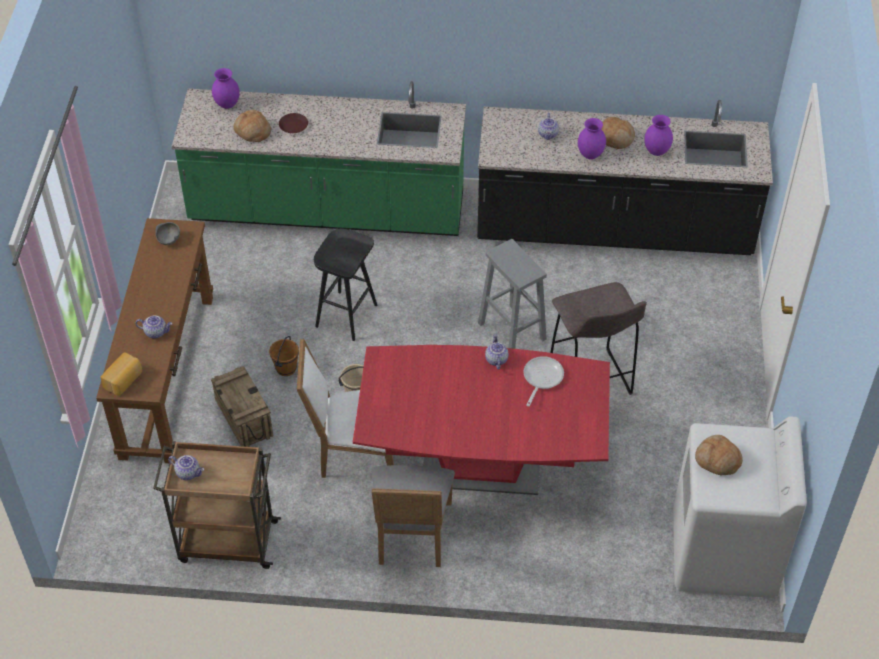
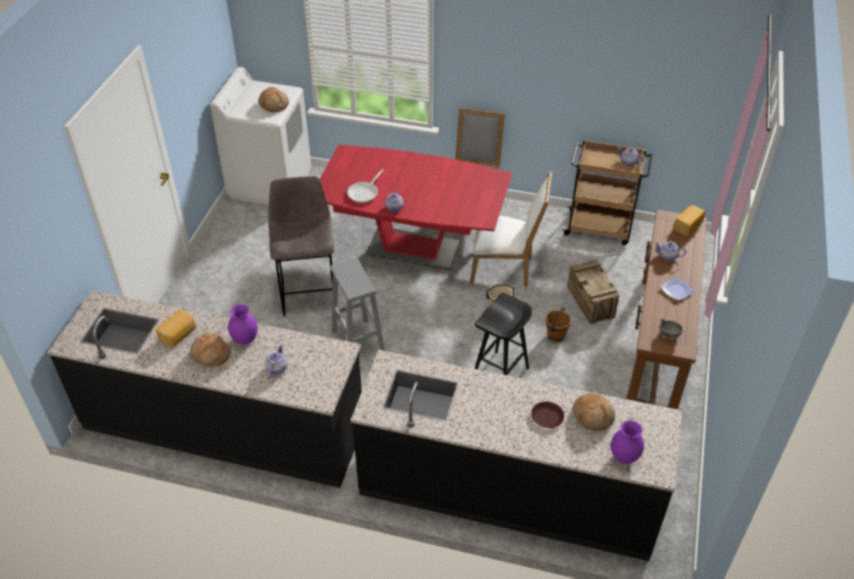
camera: 170 degrees left, 5 degrees down
green counter [172,81,466,236] -> black counter [351,350,682,561]
purple vase [644,115,673,156] -> bread [156,309,196,348]
none -> plate [660,277,695,301]

